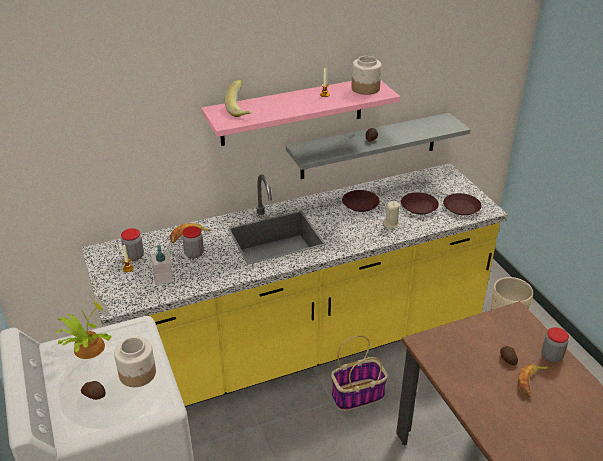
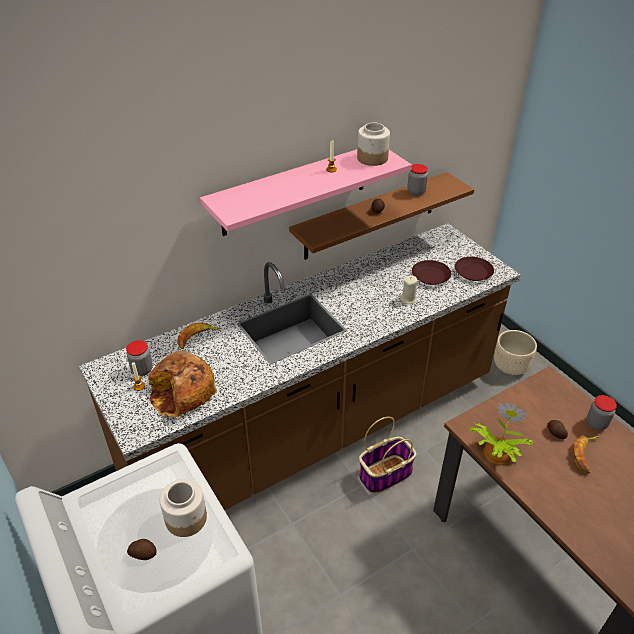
camera: 10 degrees left, 5 degrees up
potted plant [56,294,112,359] -> potted plant moved to [469,403,533,465]
yellow counter [82,163,508,407] -> brown counter [79,223,521,511]
soap dispenser [152,246,173,285] -> bread [148,351,217,418]
jar [182,226,204,258] -> jar moved to [407,164,428,196]
banana [224,80,252,117] -> none
grey shelf [286,113,470,179] -> brown shelf [289,172,474,260]
brown plate [342,190,380,212] -> none

